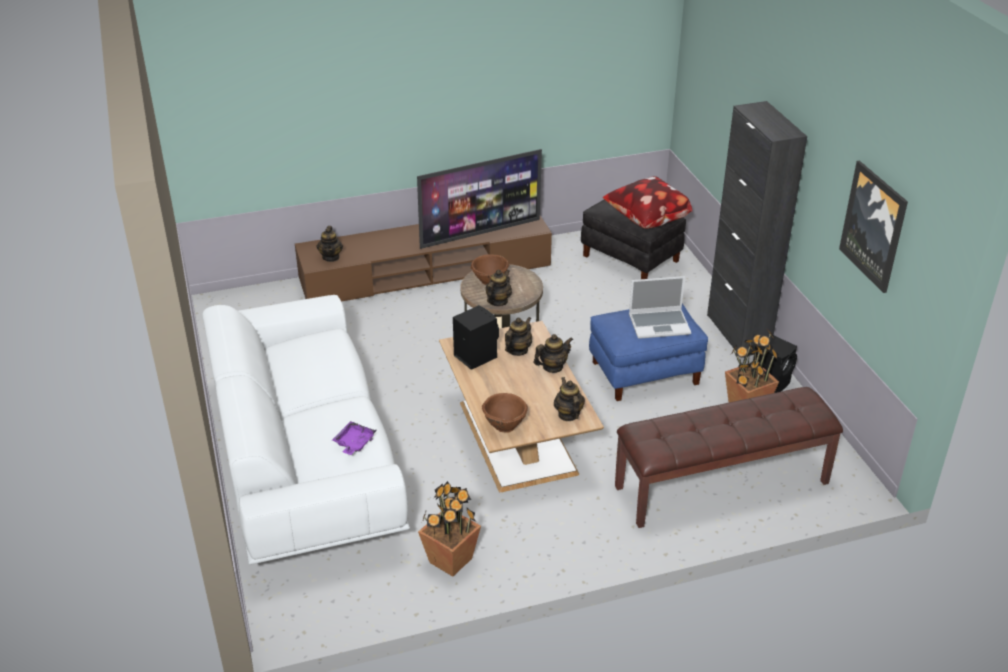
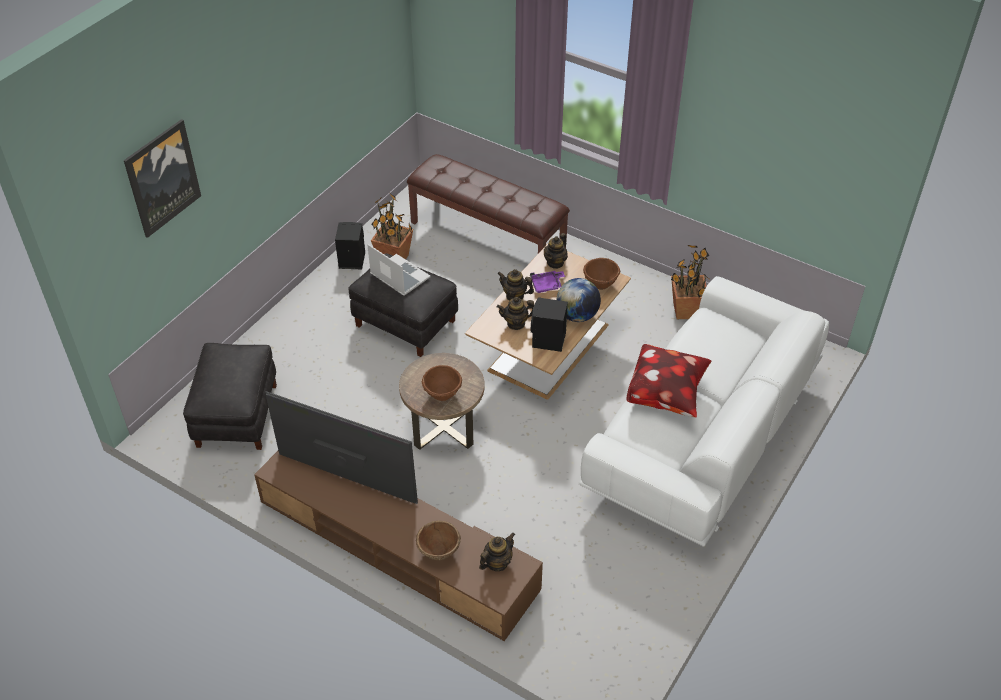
camera: 130 degrees left, 10 degrees up
purple tray [332,421,377,455] -> purple tray moved to [530,271,565,293]
teapot [486,269,512,306] -> none
blue ottoman [589,303,708,401] -> black ottoman [349,253,458,357]
pillow [603,176,693,229] -> pillow moved to [626,344,712,417]
black cabinet [707,101,807,357] -> none
picture [839,161,908,293] -> picture moved to [124,119,201,238]
none -> brown bowl [416,521,461,560]
none -> globe [557,278,601,322]

